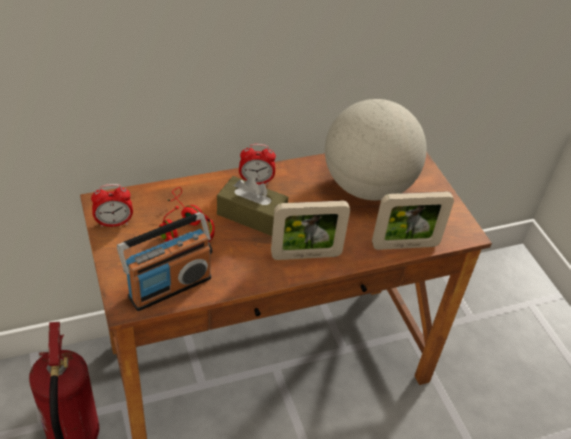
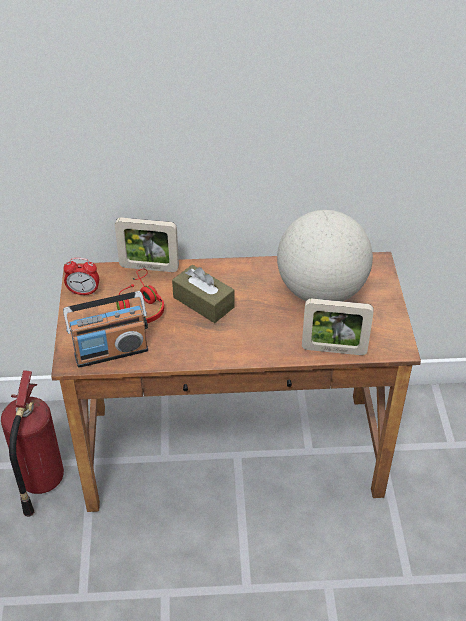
camera: 20 degrees right, 0 degrees up
alarm clock [239,144,276,185] -> none
picture frame [271,201,350,260] -> picture frame moved to [115,218,179,272]

